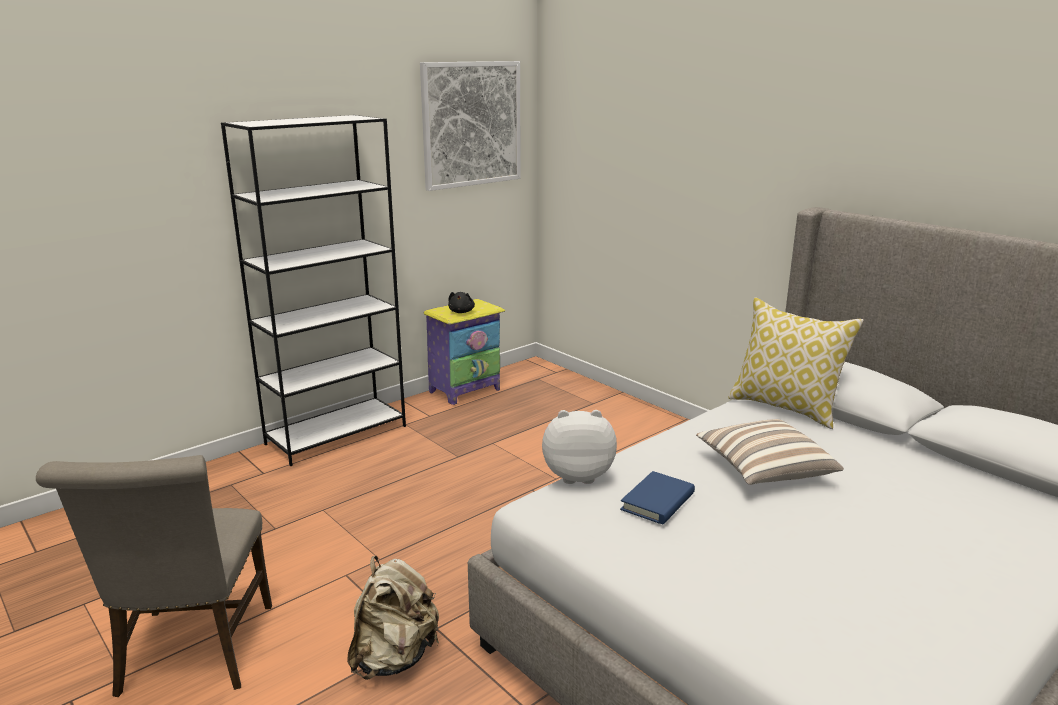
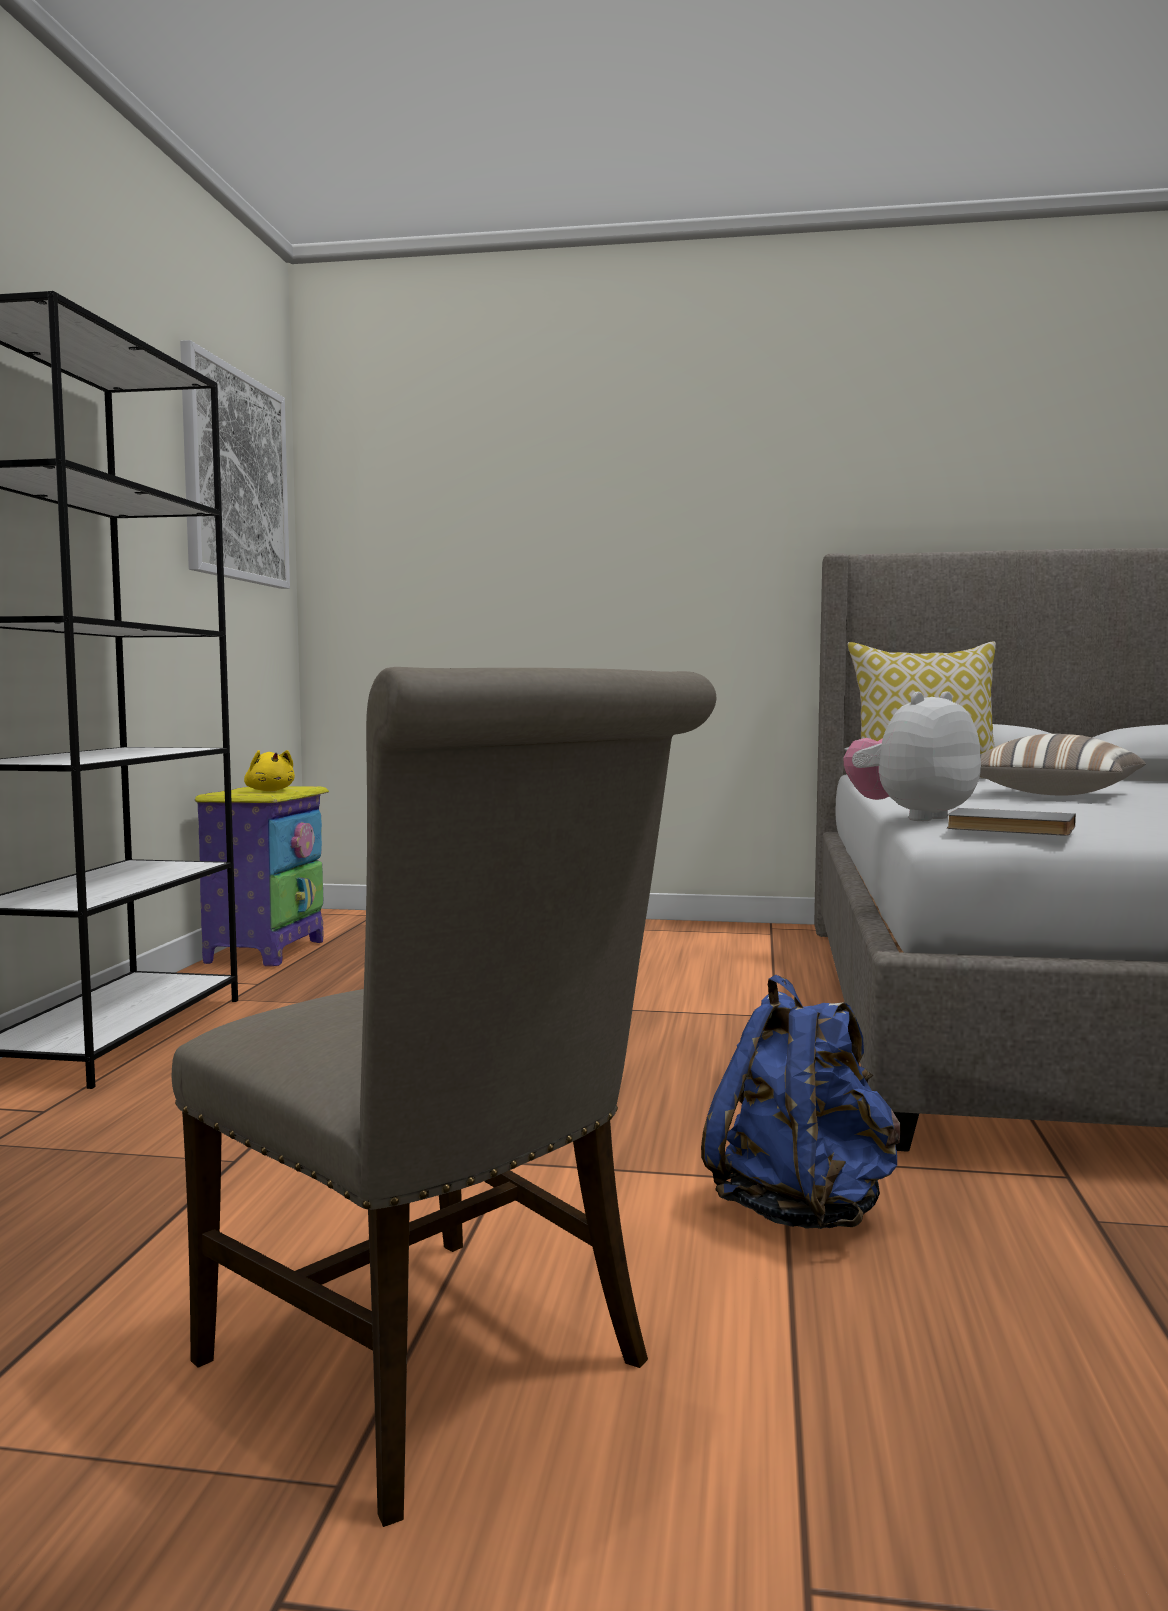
camera: 40 degrees left, 15 degrees down
beige backpack [347,556,439,680] -> blue backpack [701,974,901,1229]
black plush toy [448,292,475,313] -> yellow plush toy [244,750,295,791]
blue book [620,471,695,524] -> none
none -> grey book [947,808,1076,836]

